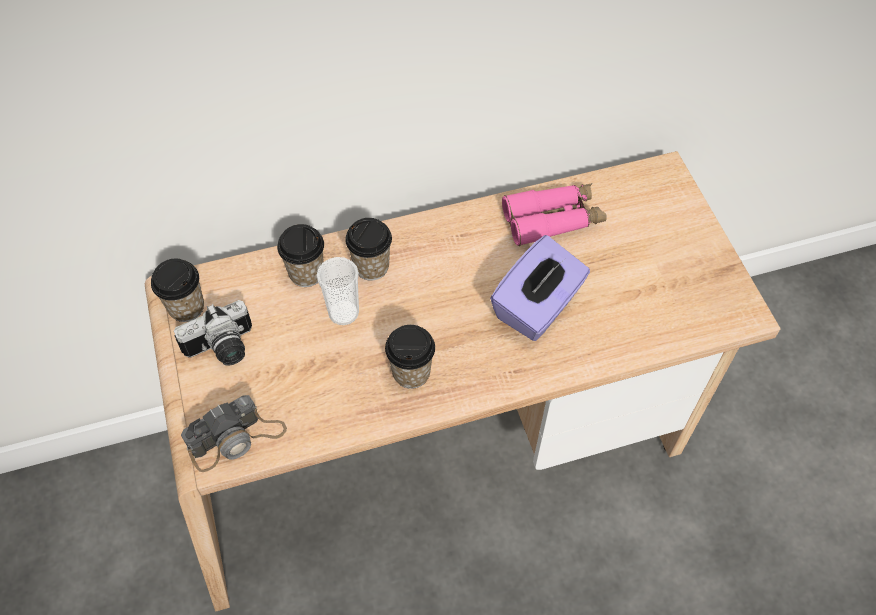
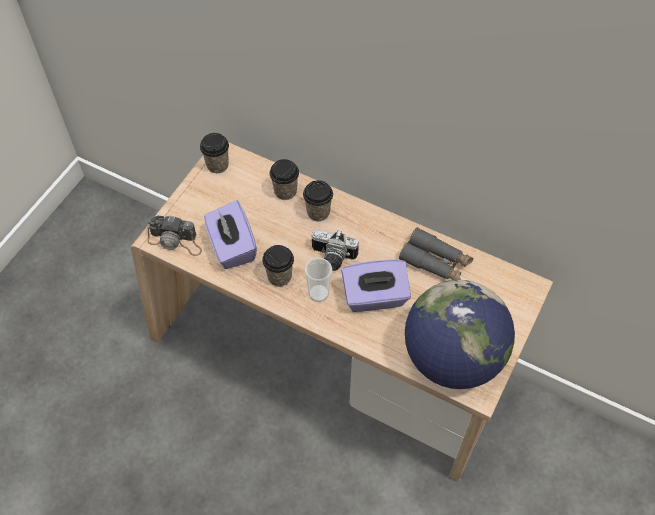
camera: 45 degrees right, 0 degrees up
camera [174,300,252,366] -> camera moved to [312,229,359,271]
cup [316,257,359,325] -> cup moved to [304,258,332,302]
pink binoculars [502,183,607,246] -> grey binoculars [399,227,473,280]
none -> purple tissue box [204,200,257,269]
none -> globe [405,280,515,389]

